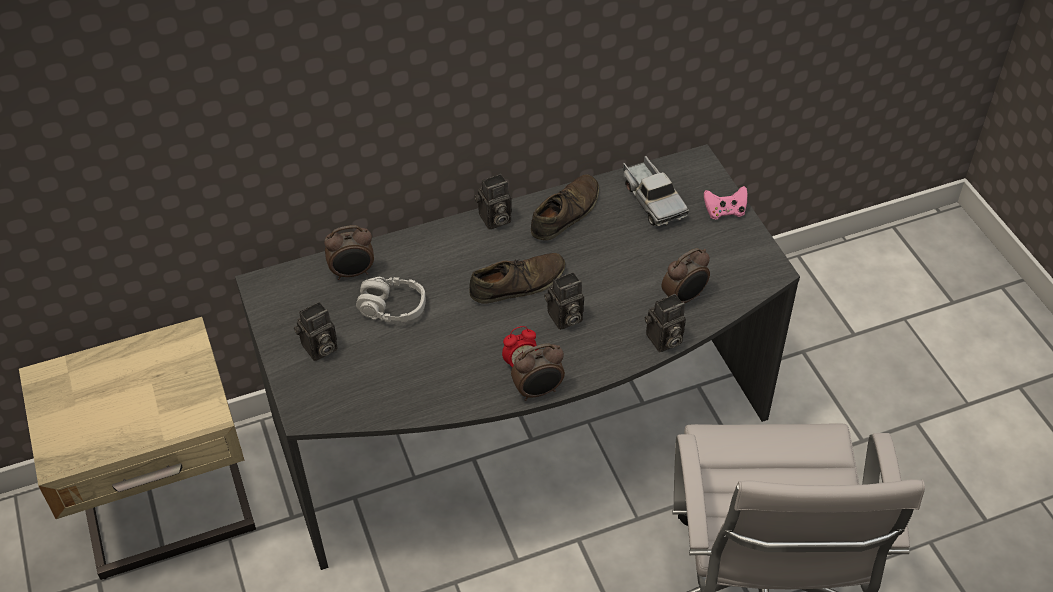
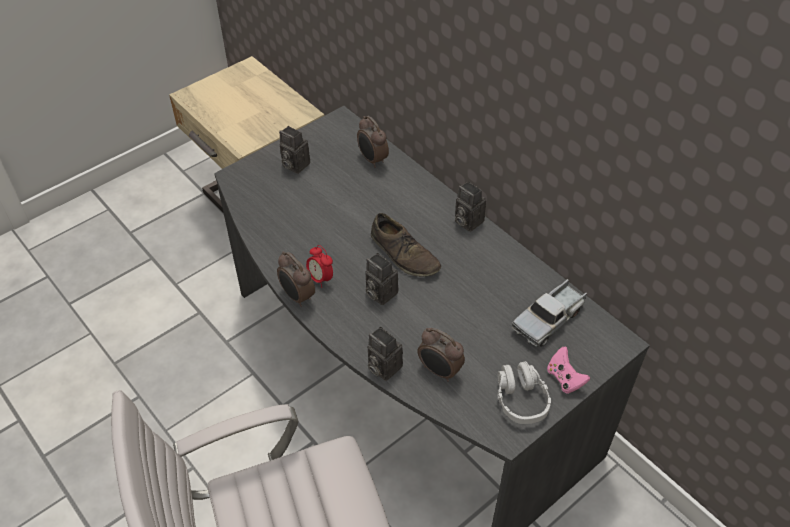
camera: 70 degrees right, 0 degrees up
grey headphones [356,277,426,322] -> grey headphones moved to [497,361,551,424]
brown shoe [530,174,599,240] -> none

